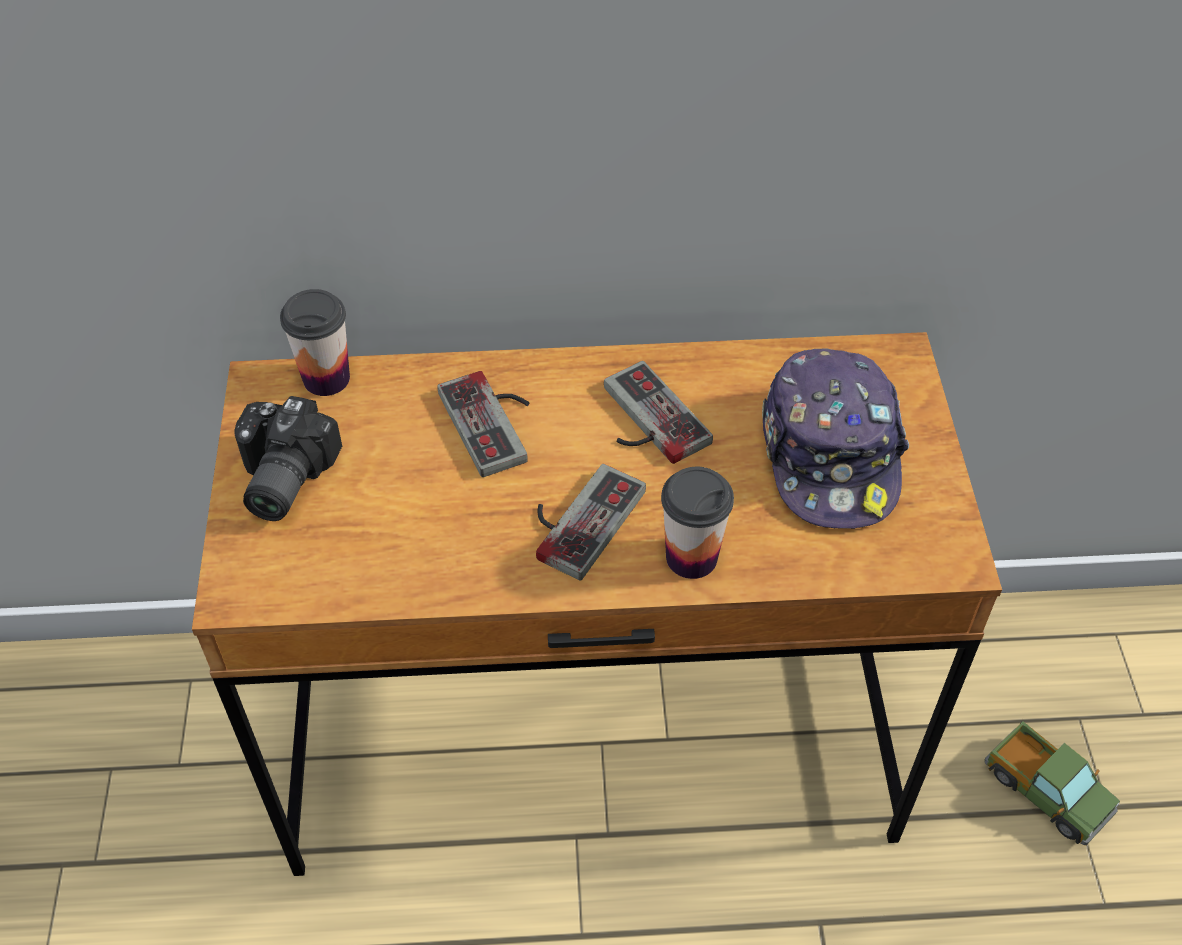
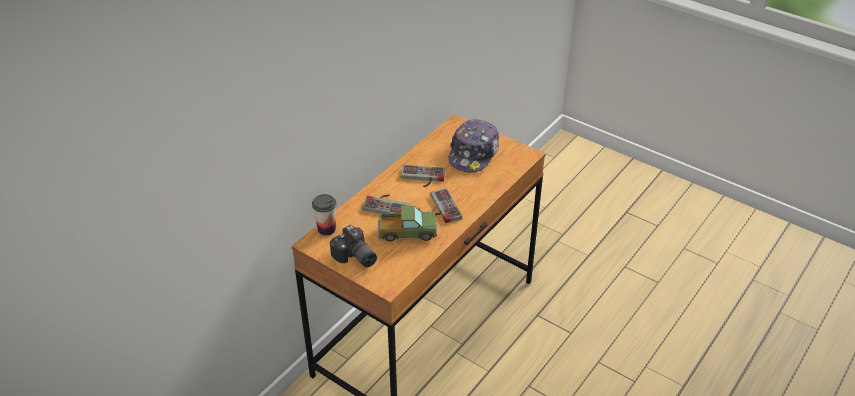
camera: 50 degrees left, 10 degrees down
cup [661,467,734,579] -> none
cap [762,348,909,529] -> cap turned 75 degrees clockwise [448,119,499,173]
toy truck [985,721,1120,845] -> toy truck moved to [378,205,437,242]

